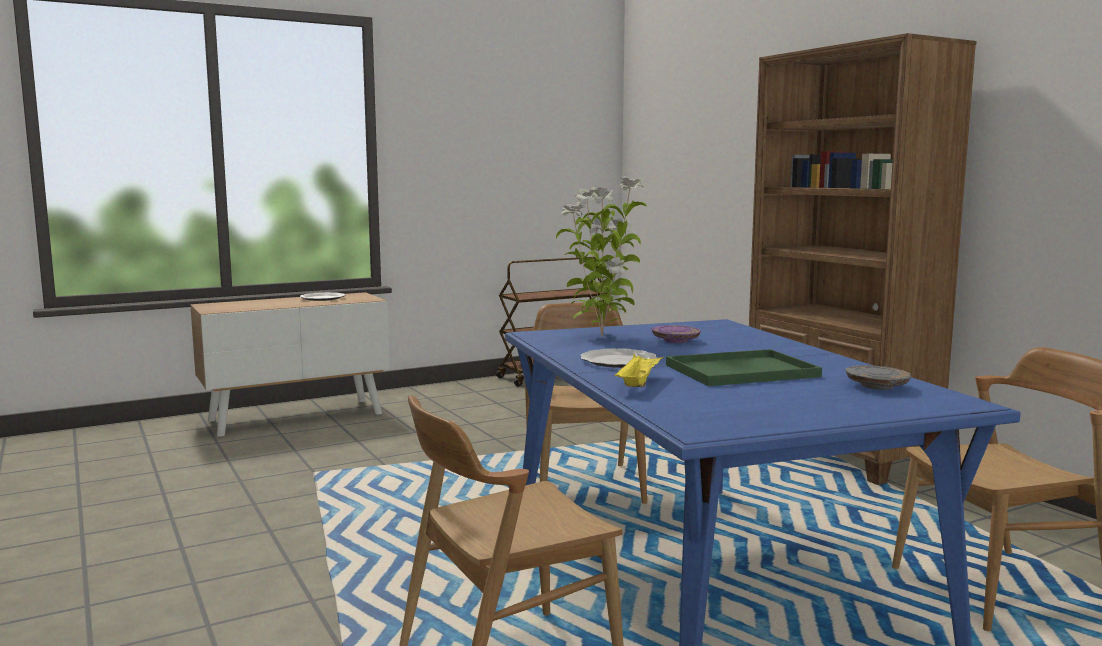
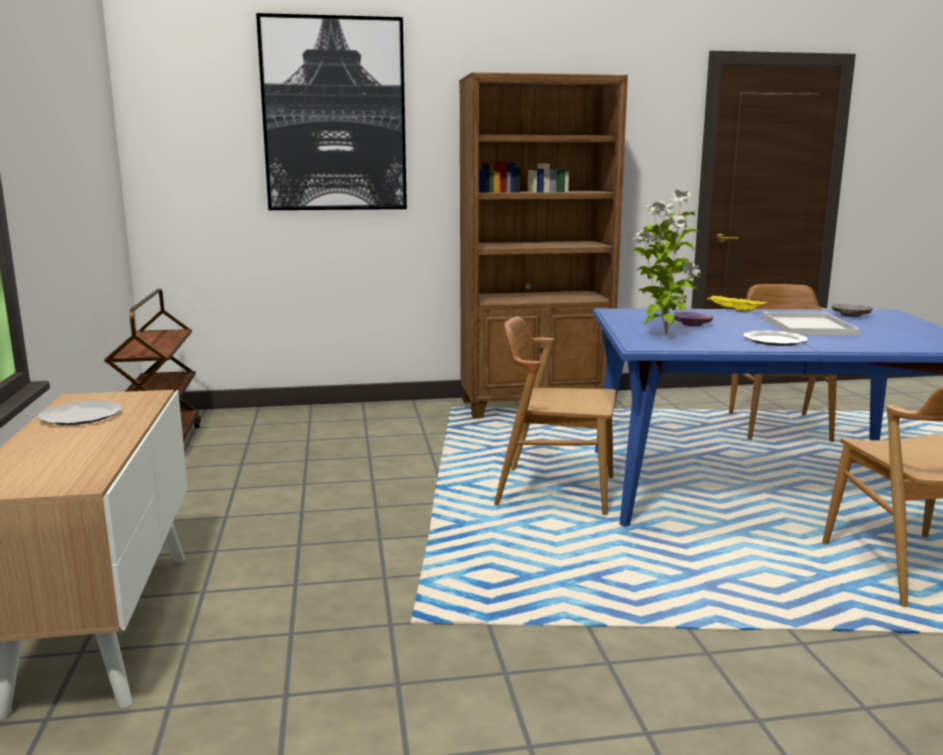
camera: 70 degrees left, 5 degrees up
yellow tray [615,353,664,387] -> yellow tray moved to [707,295,768,312]
green tray [666,349,822,386] -> white tray [762,312,860,336]
none -> picture [256,13,407,210]

